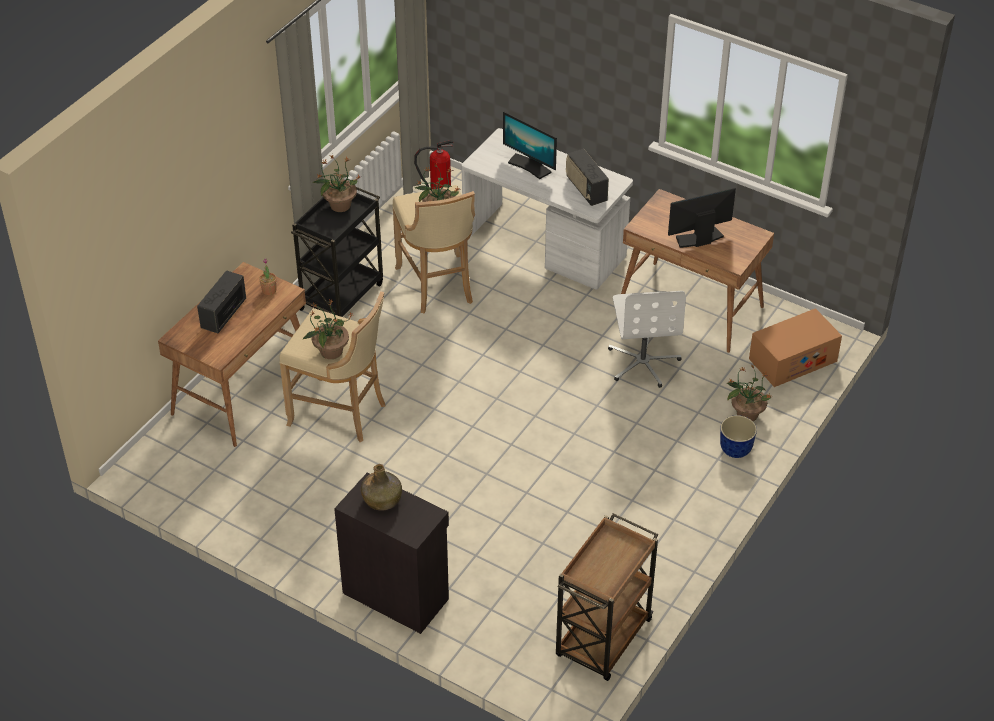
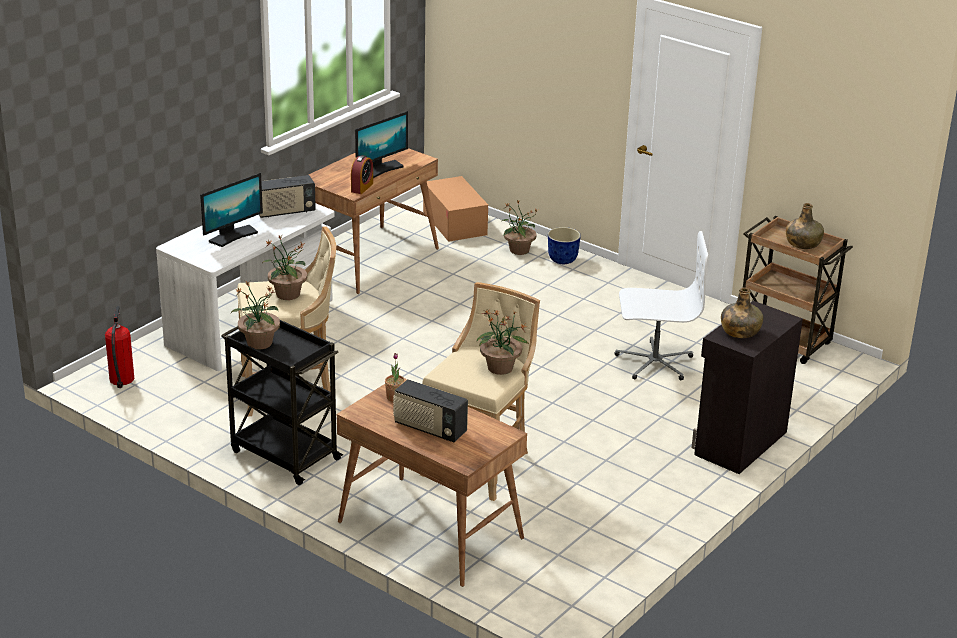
camera: 85 degrees left, 15 degrees down
white office chair [608,291,686,388] -> white office chair moved to [615,231,708,380]
monitor [668,187,736,248] -> monitor turned 120 degrees counterclockwise [355,111,408,178]
none -> alarm clock [351,155,373,194]
none -> green bottle [786,203,824,249]

